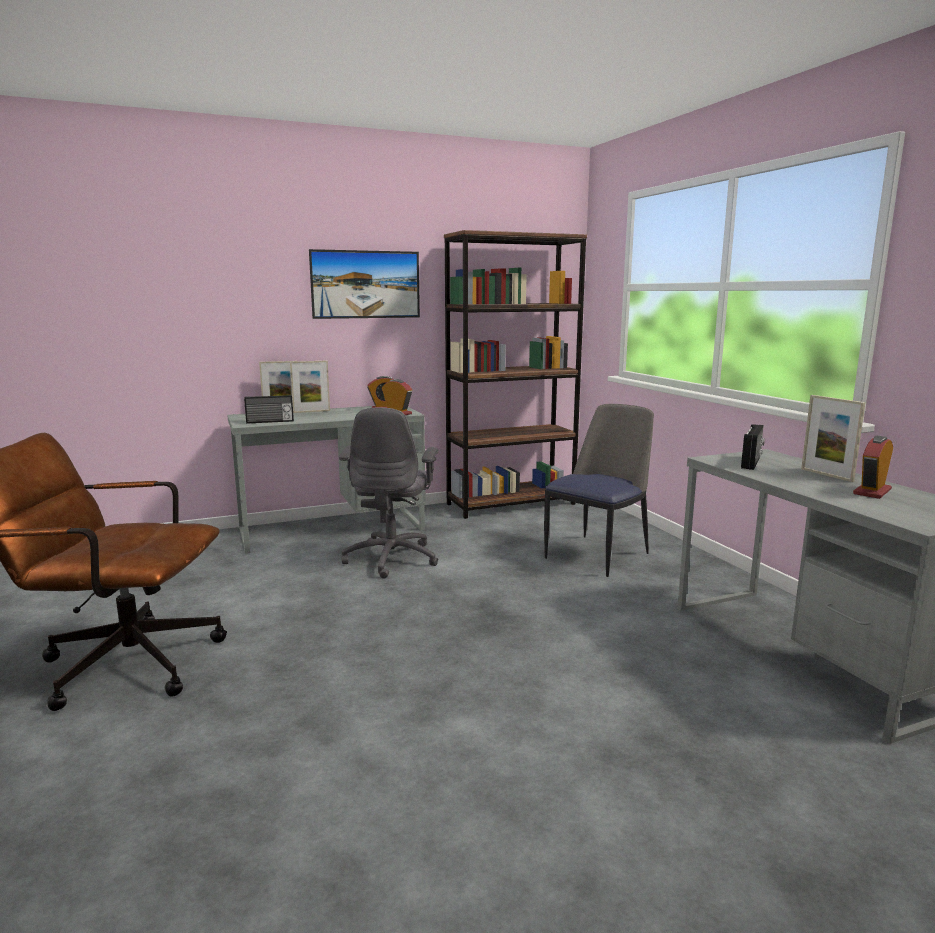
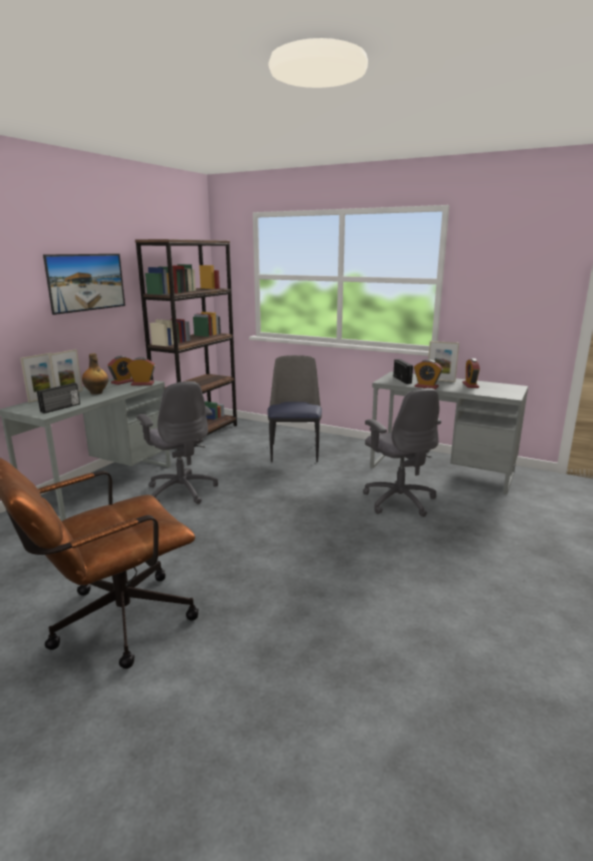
camera: 40 degrees left, 5 degrees up
none -> bottle [82,353,109,395]
none -> grey office chair [363,388,441,517]
none -> alarm clock [414,360,443,389]

